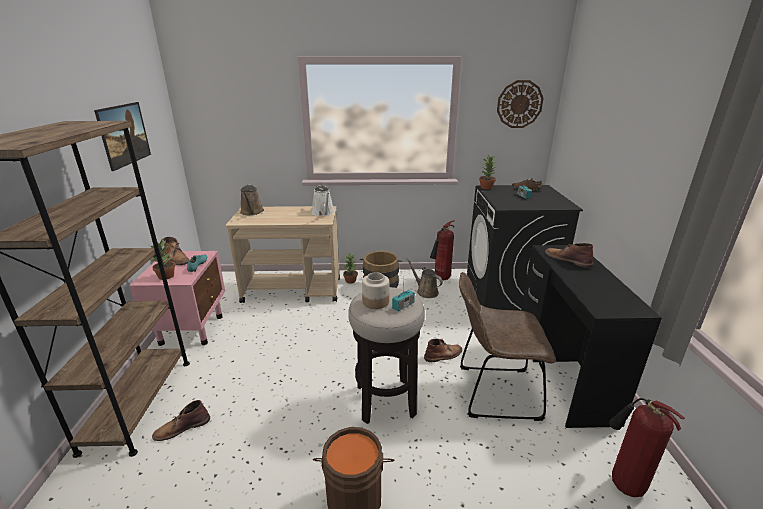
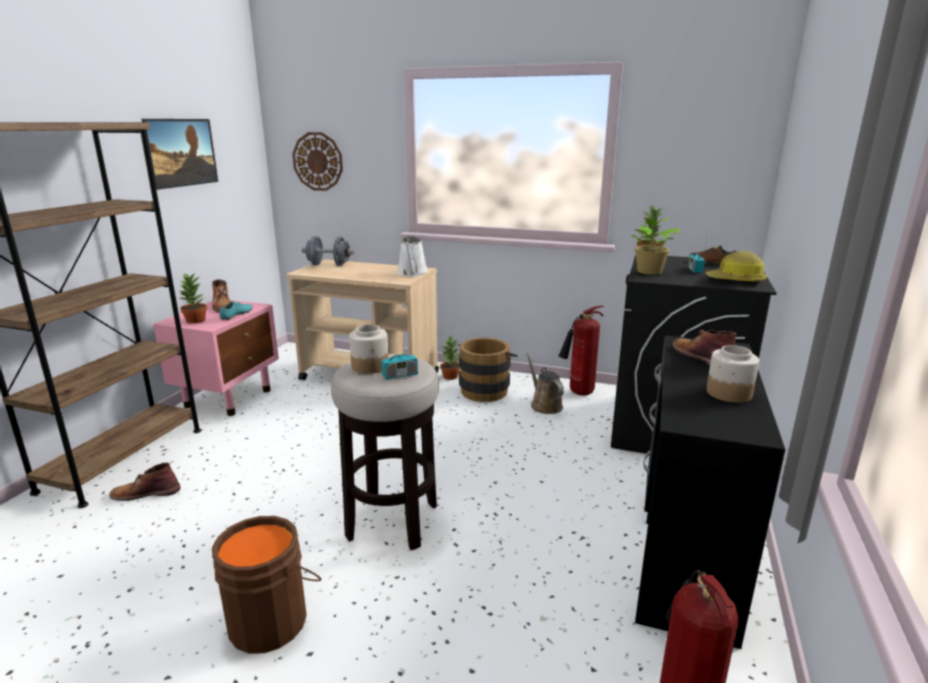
camera: 20 degrees right, 5 degrees down
brown watering can [240,184,264,215] -> grey dumbbell [302,236,355,266]
brown boot [424,339,462,362] -> none
brown chair [459,272,556,421] -> none
wall clock [497,80,544,128] -> wall clock moved to [292,132,343,191]
none -> potted plant [632,218,680,275]
none -> hard hat [706,251,767,284]
none -> jar [706,345,759,403]

